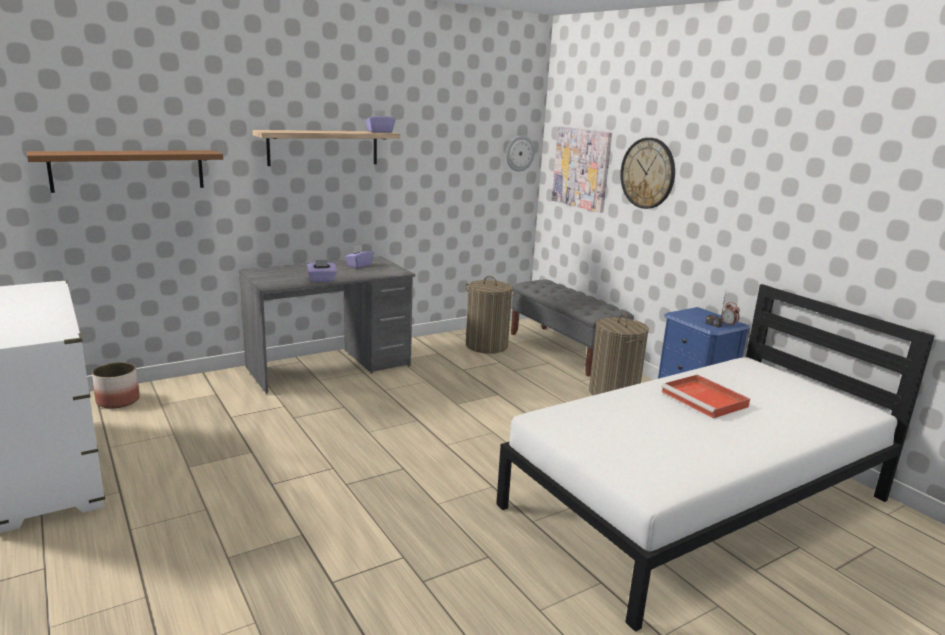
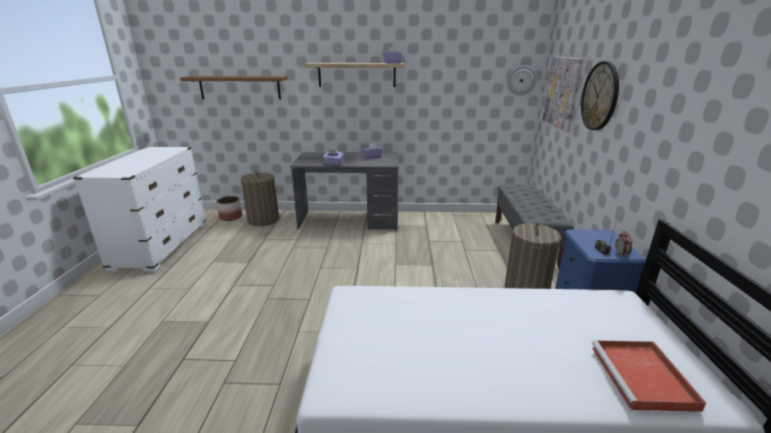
camera: 35 degrees right, 5 degrees up
laundry basket [465,276,517,354] -> laundry basket moved to [241,170,279,226]
red tray [661,375,750,418] -> red tray moved to [592,340,706,412]

